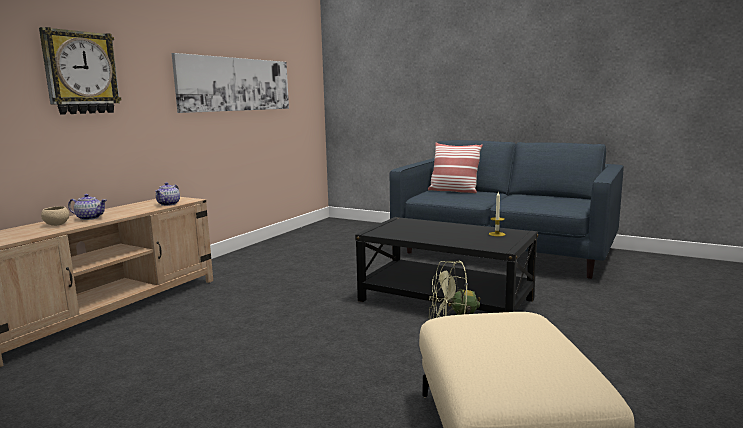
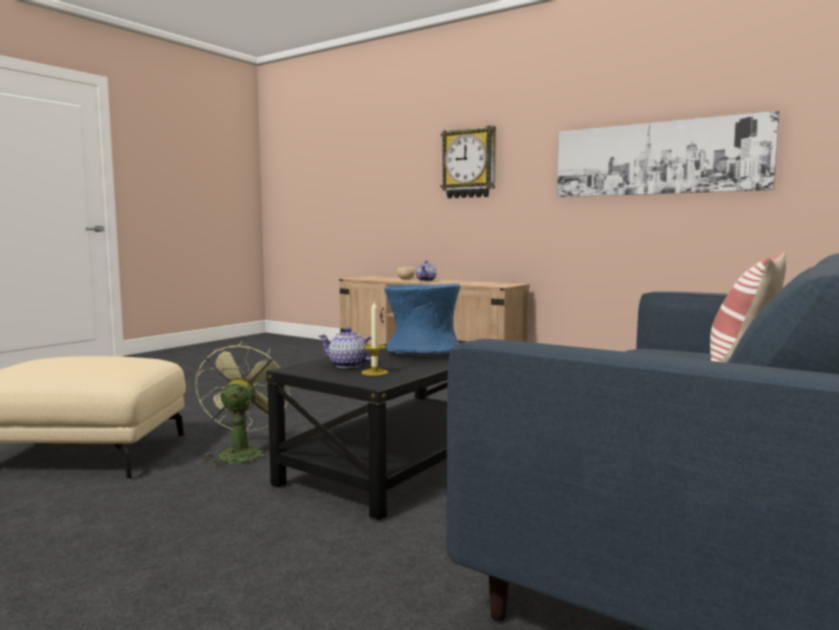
camera: 95 degrees right, 5 degrees down
teapot [155,182,180,206] -> teapot moved to [319,327,379,368]
none -> blue vase [384,284,460,354]

